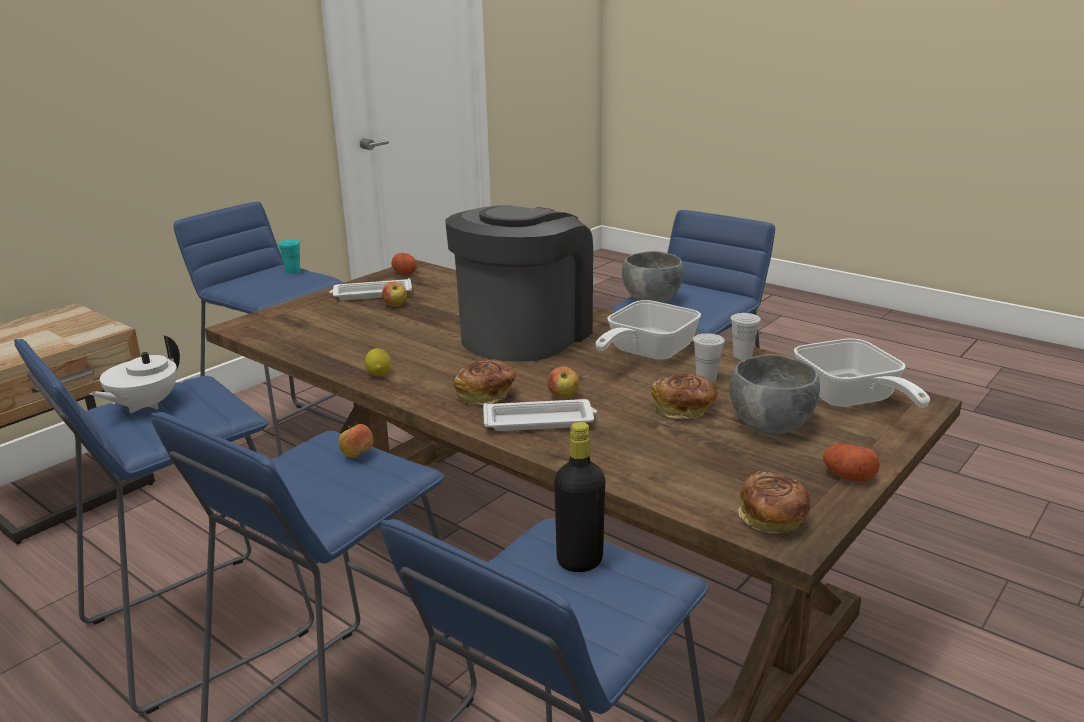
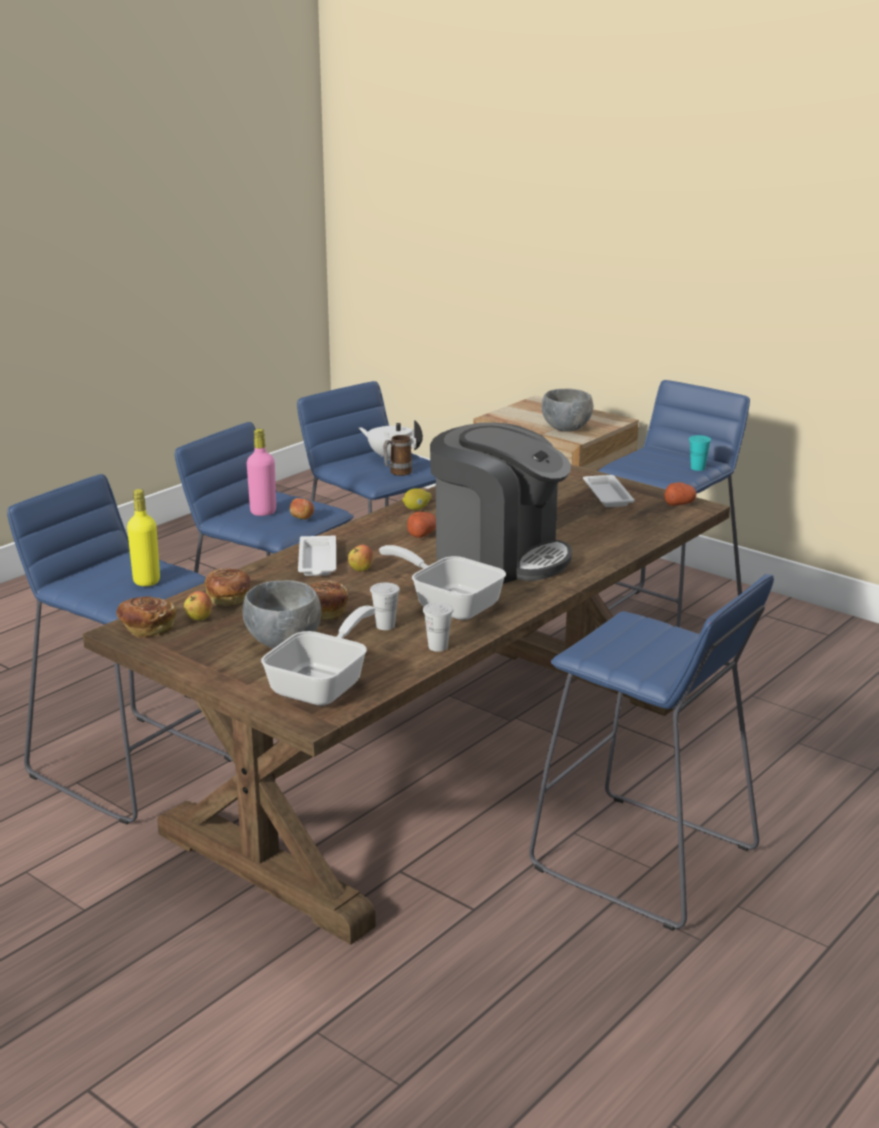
camera: 90 degrees right, 0 degrees up
apple [382,282,407,306] -> apple moved to [184,591,212,621]
bread [453,360,516,405] -> bread moved to [205,568,250,606]
black bottle [554,422,605,572] -> yellow bottle [127,489,160,586]
grey bowl [622,251,684,303] -> grey bowl moved to [542,389,594,432]
frying pan [794,338,930,408] -> frying pan turned 135 degrees clockwise [261,606,375,706]
potato [823,444,880,482] -> potato moved to [407,511,436,538]
none -> pink bottle [247,429,276,516]
none -> mug [383,435,412,476]

